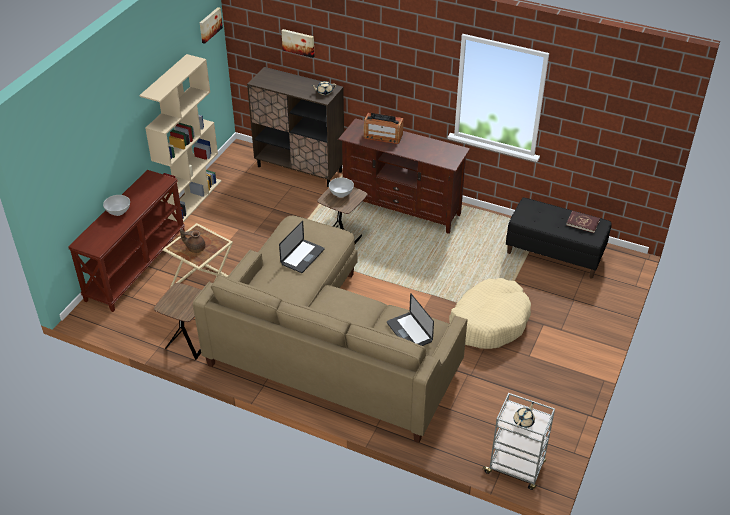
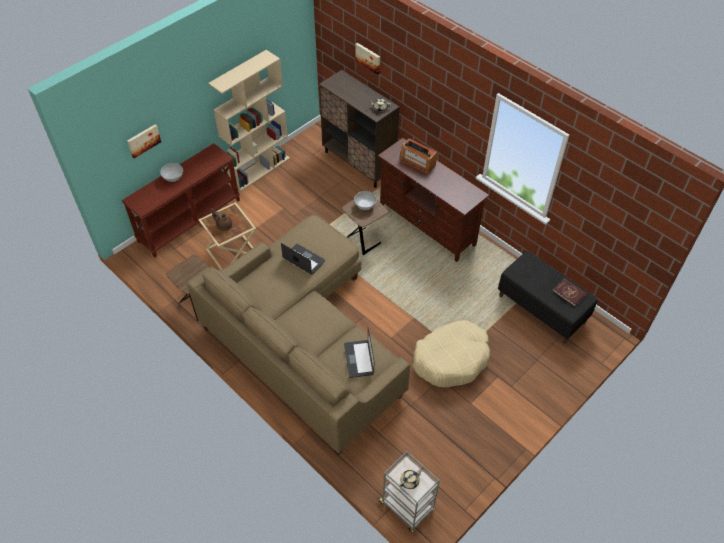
camera: 20 degrees right, 10 degrees up
picture [200,7,223,44] -> picture moved to [127,124,161,158]
laptop [279,221,325,273] -> laptop turned 105 degrees counterclockwise [281,243,325,275]

